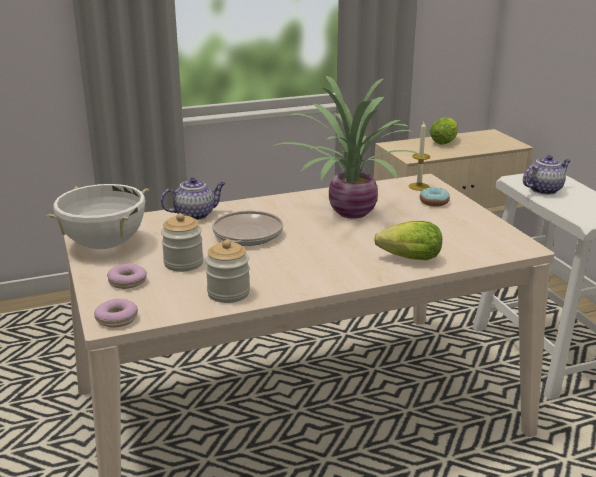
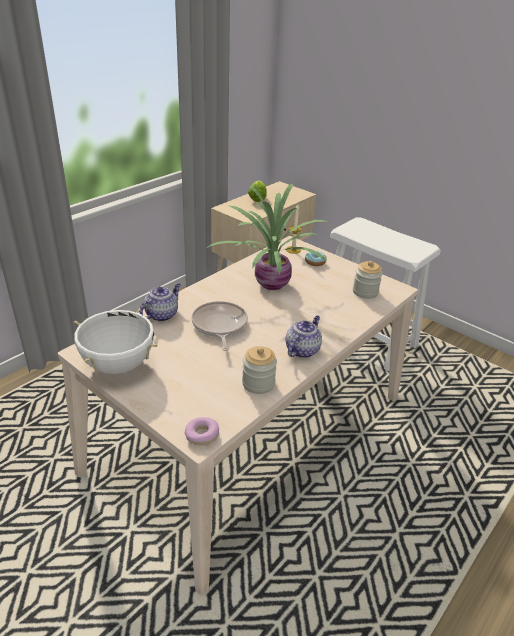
camera: 30 degrees left, 10 degrees up
donut [107,263,147,289] -> none
jar [161,213,204,272] -> jar moved to [353,261,383,299]
lettuce [374,221,442,260] -> none
teapot [523,155,571,195] -> teapot moved to [285,316,322,358]

